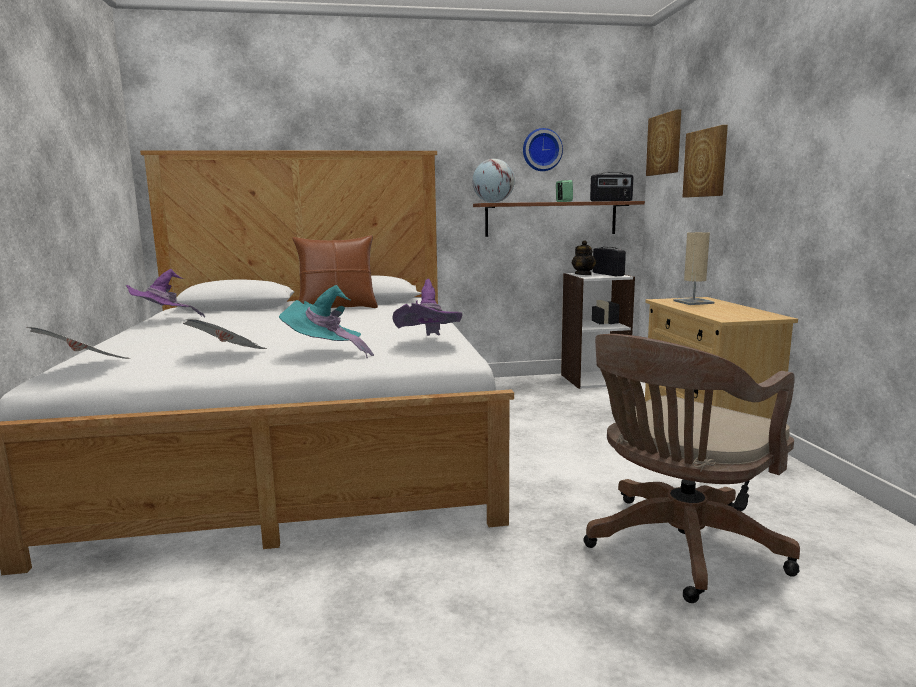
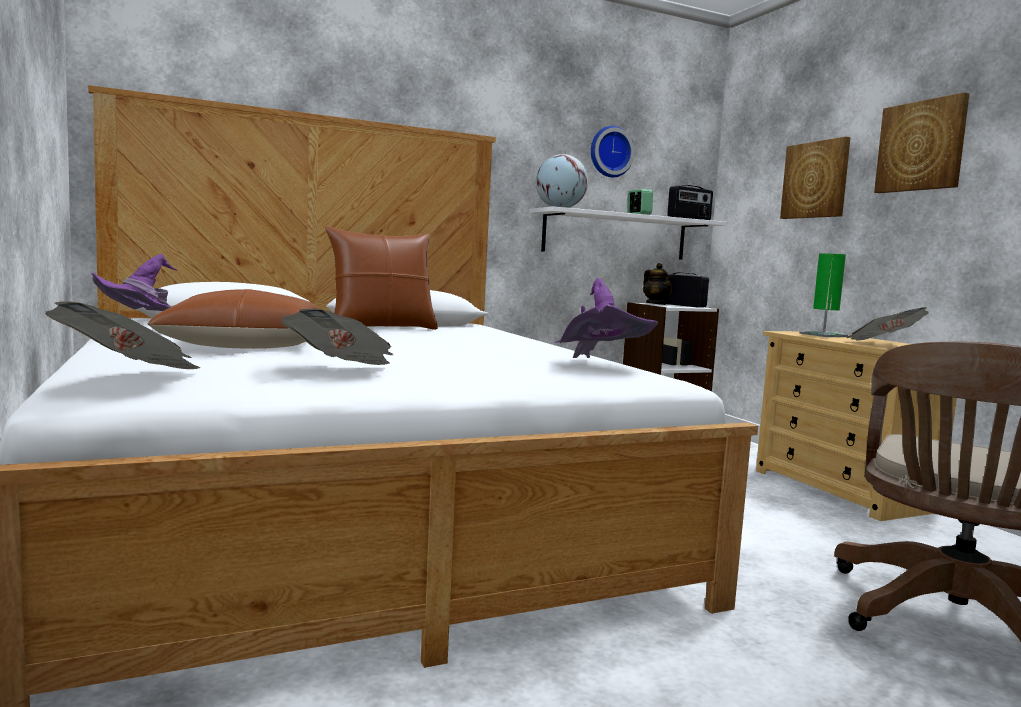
camera: 15 degrees left, 5 degrees down
turquoise hat [279,285,374,358] -> none
brown shelf [473,201,645,237] -> white shelf [530,206,726,260]
picture [646,110,681,176] -> picture moved to [874,92,969,193]
beige table lamp [674,232,714,305] -> green table lamp [799,253,848,337]
none -> brown pillow [148,289,320,349]
none -> newspaper [847,307,929,341]

